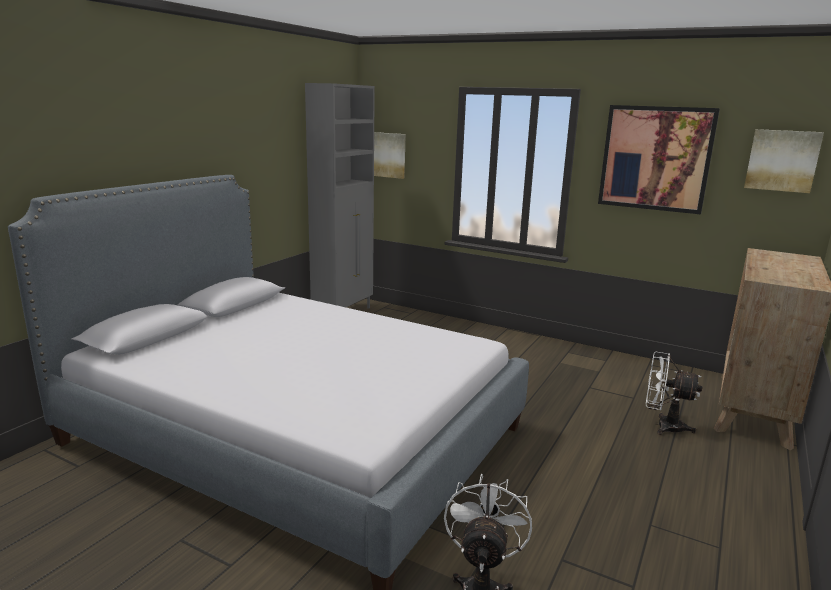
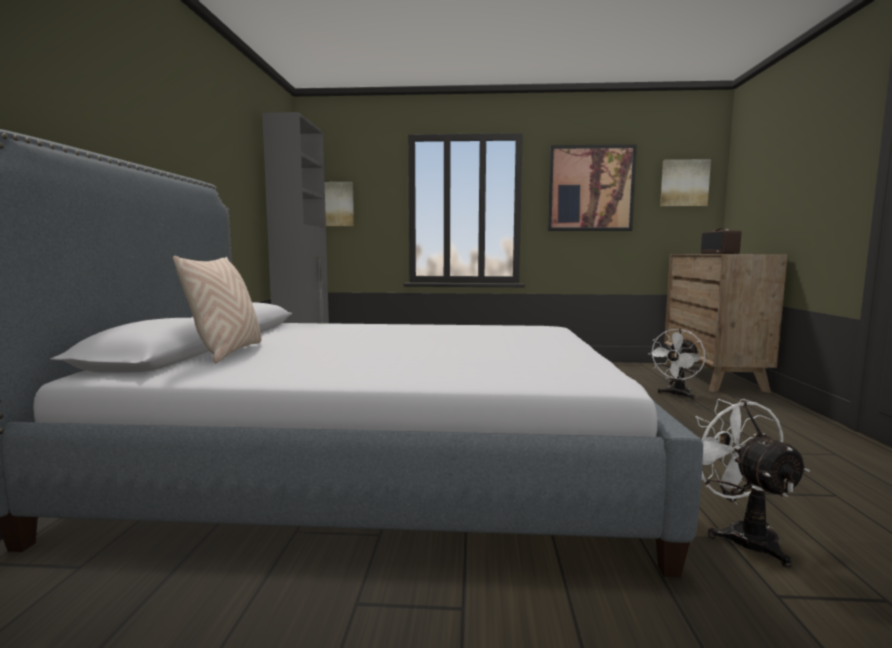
camera: 25 degrees left, 10 degrees down
white fan [646,352,702,435] -> white fan turned 45 degrees counterclockwise [648,329,706,399]
none -> beige pillow [173,256,261,363]
none -> radio [701,228,741,254]

